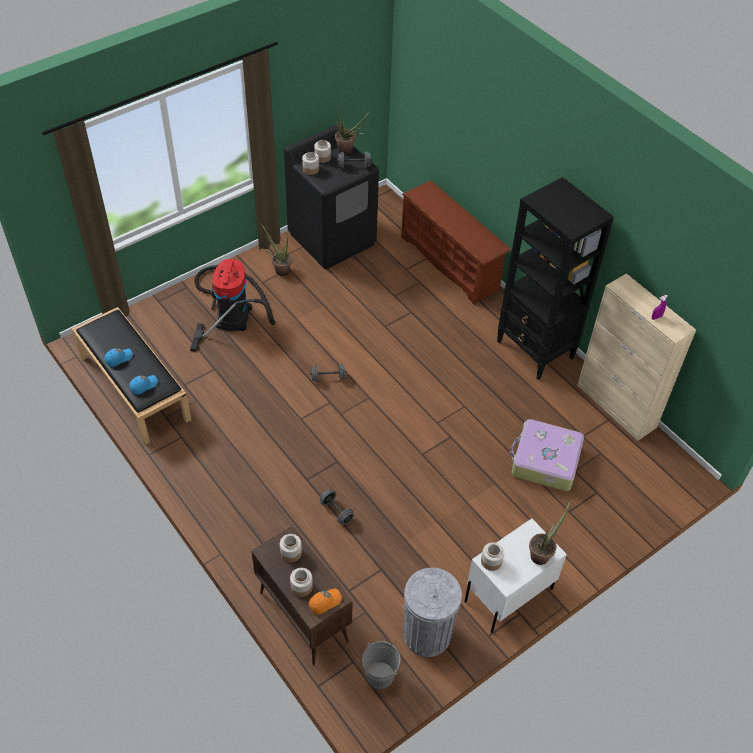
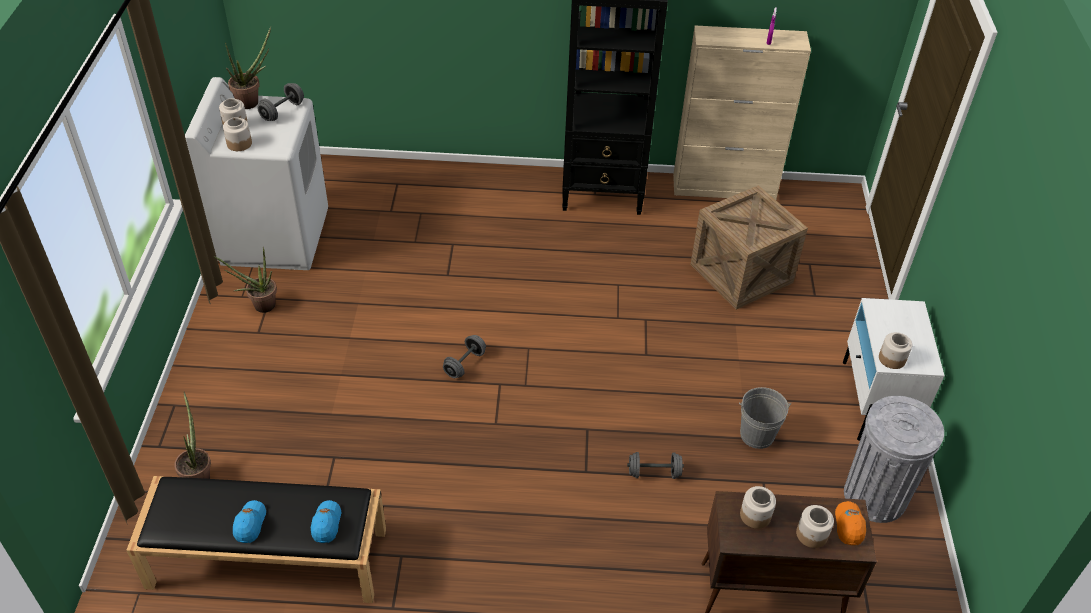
camera: 50 degrees left, 5 degrees down
vacuum cleaner [190,259,276,352] -> none
black washing machine [284,124,379,269] -> white washing machine [185,77,328,270]
grey bucket [362,641,400,689] -> grey bucket moved to [739,387,791,449]
brown shoe rack [401,180,511,305] -> none
suitcase [509,419,584,491] -> crate [690,185,808,309]
potted plant [529,500,571,565] -> potted plant moved to [174,392,211,479]

